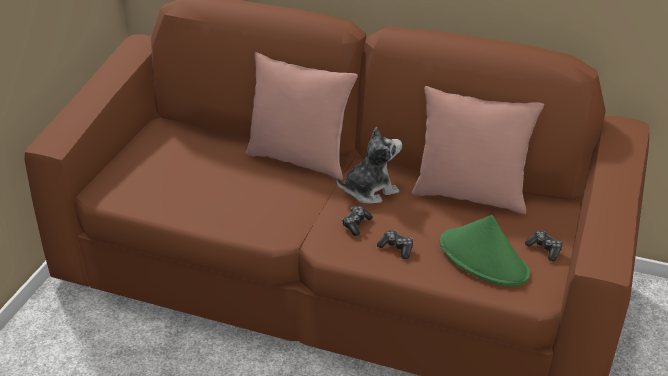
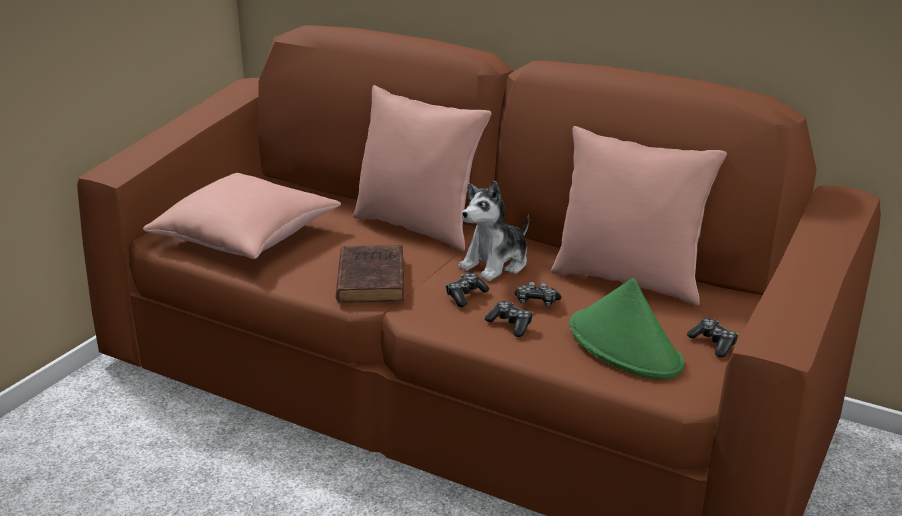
camera: 10 degrees right, 10 degrees down
plush toy [336,127,402,204] -> plush toy turned 150 degrees clockwise [458,181,529,281]
none -> pink pillow [143,173,341,259]
none -> brown book [336,245,404,303]
none -> game controller [514,282,561,306]

